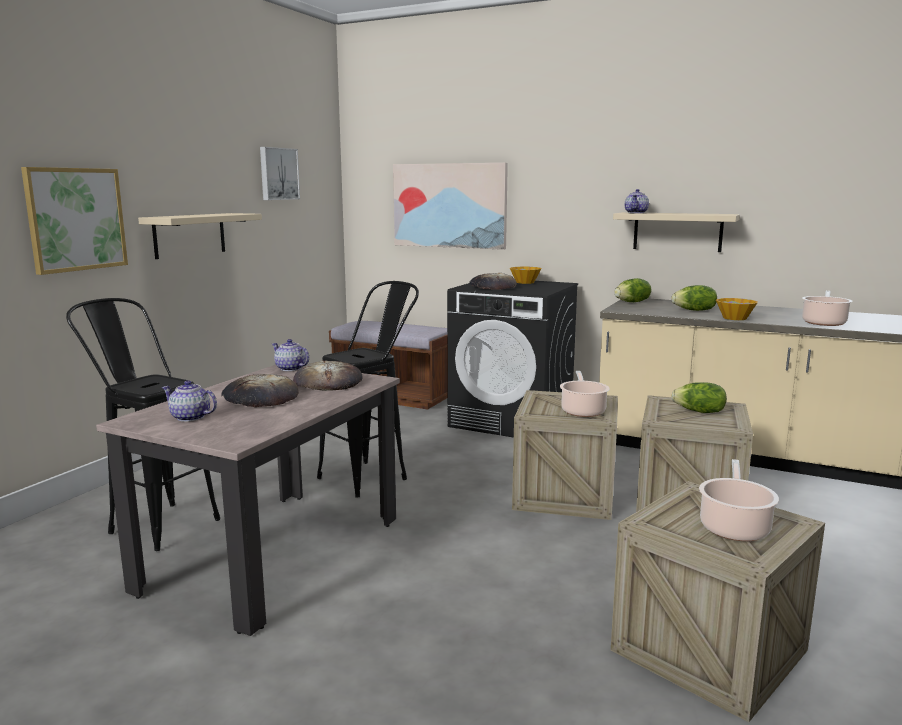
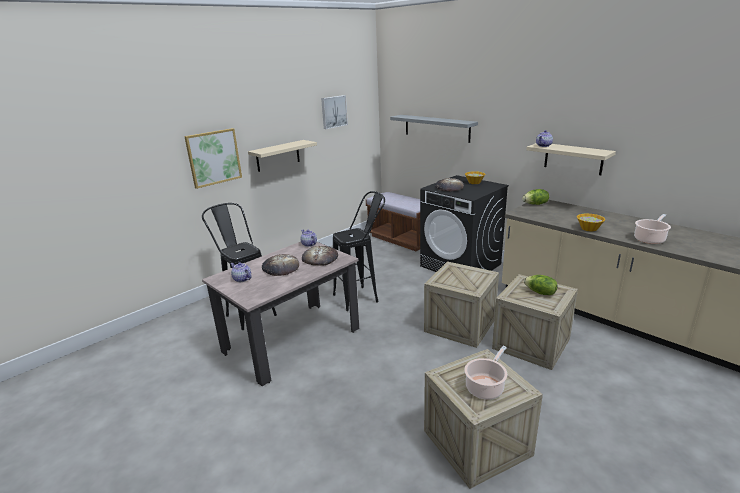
camera: 20 degrees right, 10 degrees up
picture [393,163,508,250] -> grey shelf [390,115,478,143]
cooking pot [560,371,610,417] -> none
lettuce [672,285,717,311] -> none

